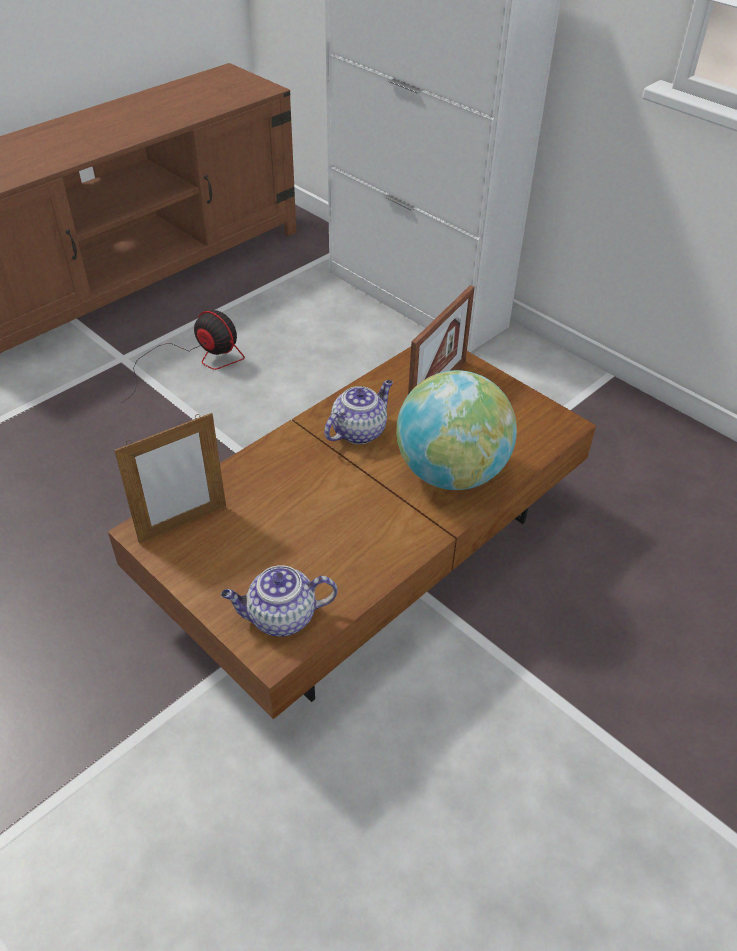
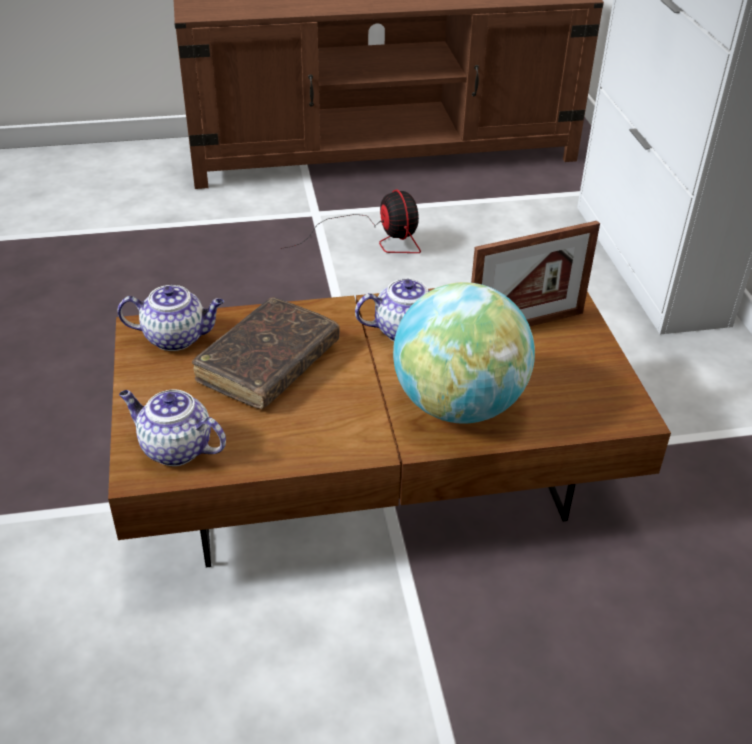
camera: 35 degrees right, 5 degrees down
picture frame [114,413,226,544] -> teapot [117,285,224,351]
none -> brown book [191,297,340,409]

